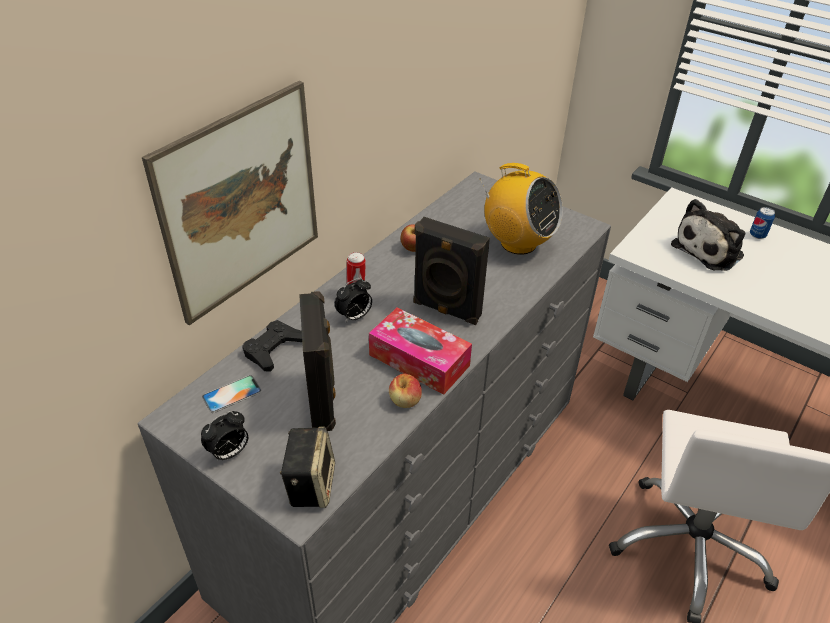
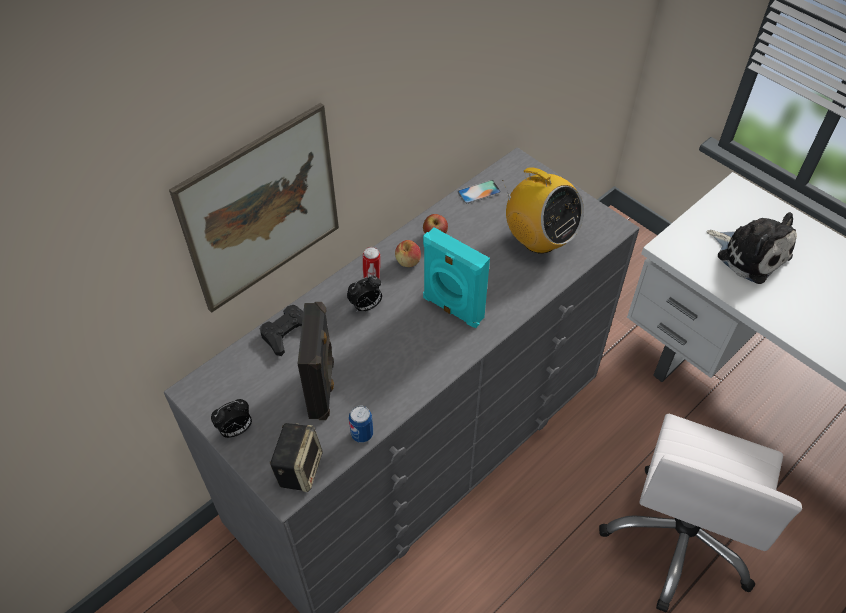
camera: 10 degrees right, 10 degrees up
phone [202,375,262,413] -> phone moved to [458,180,501,204]
tissue box [369,308,472,395] -> none
apple [389,373,422,408] -> apple moved to [395,240,421,267]
black speaker [413,217,490,325] -> turquoise speaker [423,227,490,328]
plush toy [671,199,745,271] -> plush toy turned 105 degrees counterclockwise [707,212,797,284]
can [750,207,775,239] -> can moved to [349,406,373,443]

